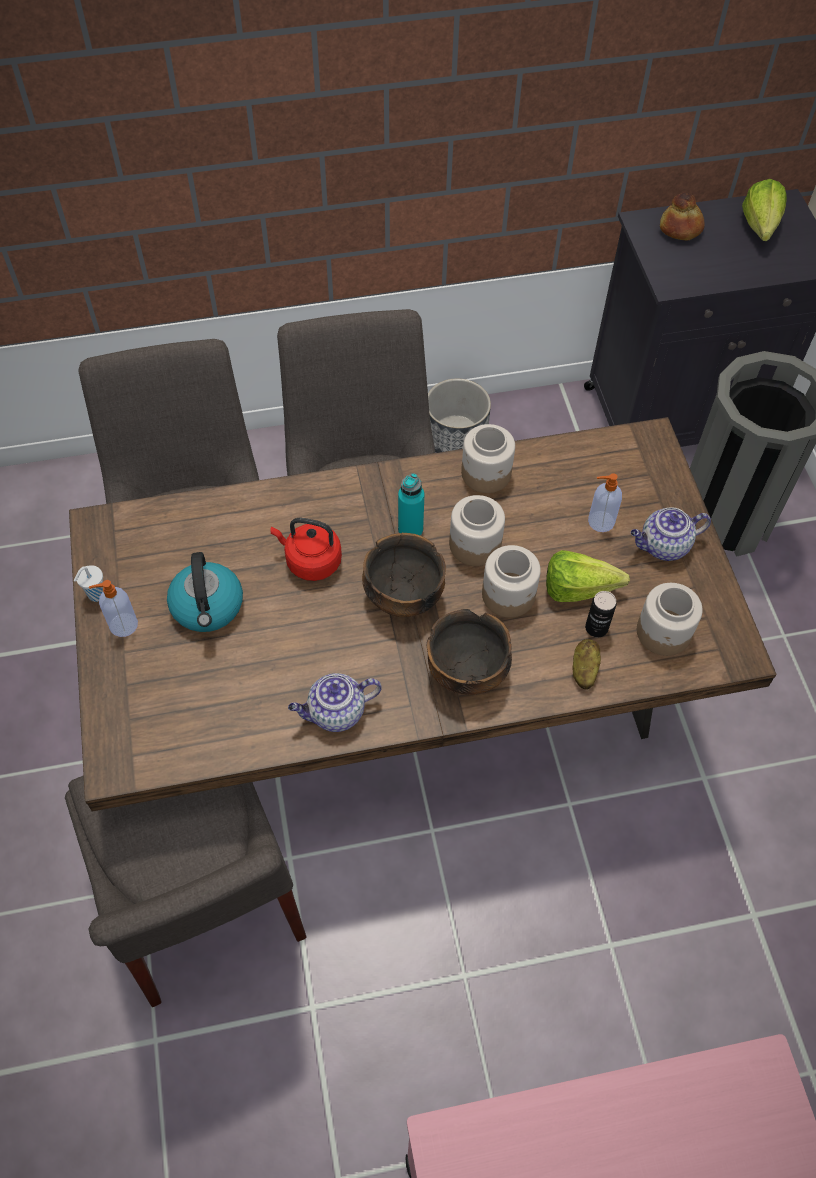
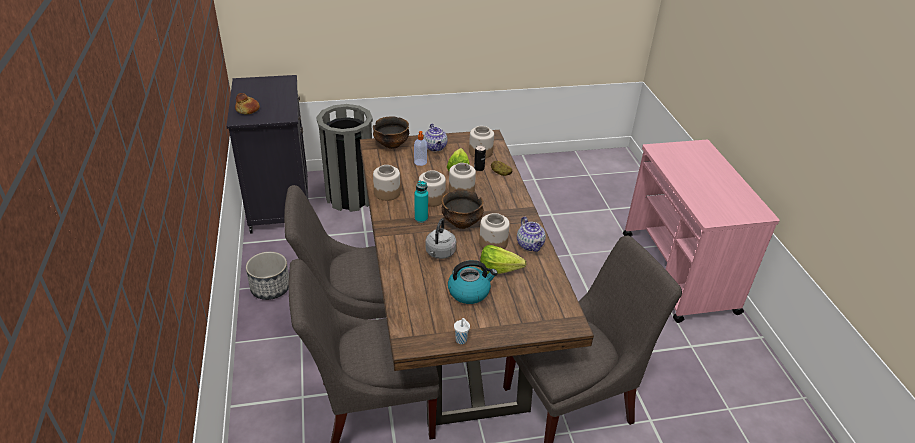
camera: 90 degrees left, 20 degrees down
soap dispenser [89,580,138,637] -> none
red kettle [271,518,342,581] -> grey kettle [425,218,456,259]
bowl [427,609,512,695] -> bowl moved to [373,117,409,149]
lettuce [742,179,787,241] -> lettuce moved to [480,245,526,274]
none -> jar [479,213,510,249]

